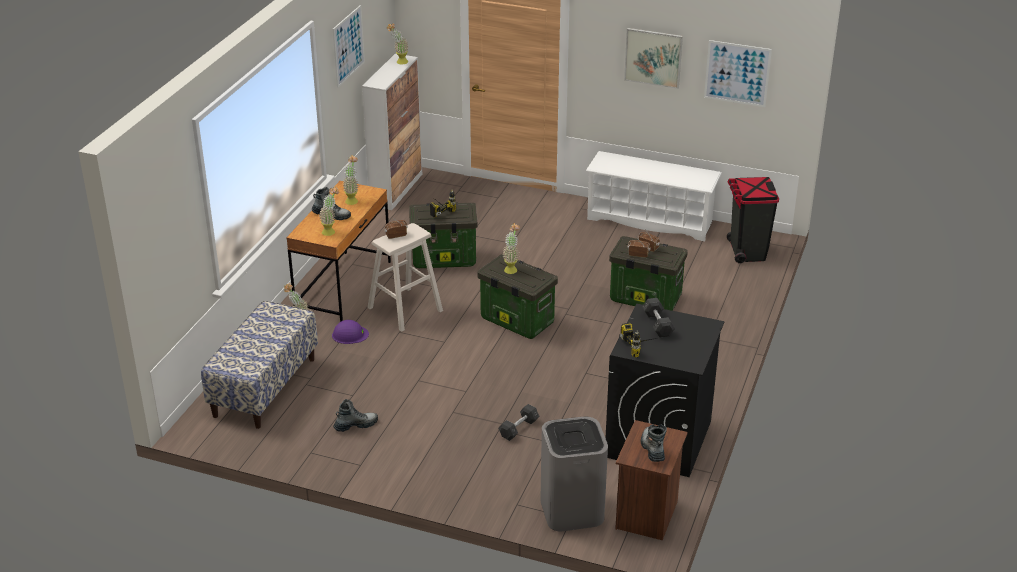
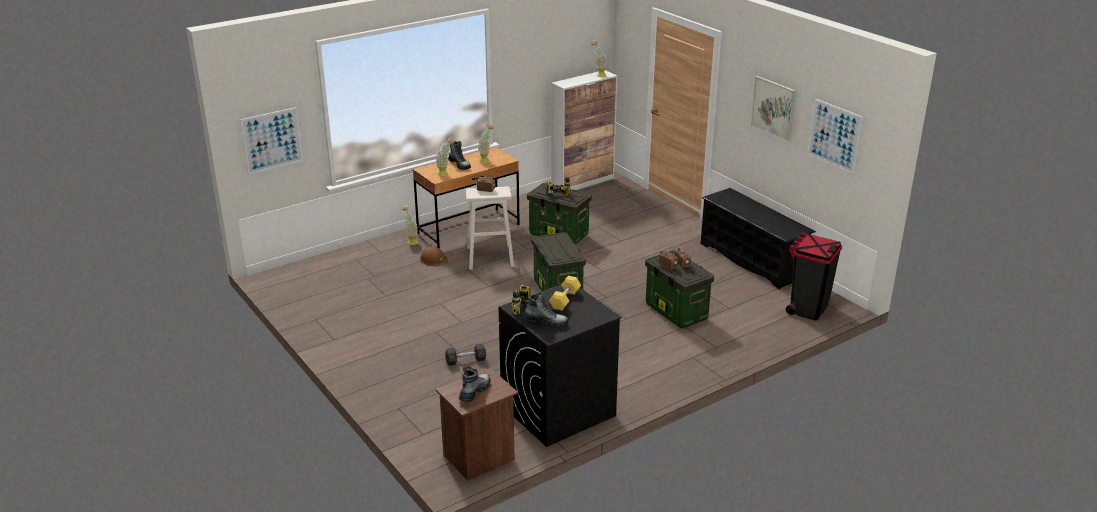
camera: 35 degrees right, 5 degrees down
bench [201,301,318,429] -> none
purple hard hat [332,320,369,344] -> brown hard hat [420,246,448,266]
picture [333,5,365,88] -> picture moved to [240,107,303,174]
boot [333,399,378,432] -> boot moved to [522,291,568,328]
potted plant [503,223,520,274] -> none
grey trash can [540,416,608,531] -> none
white shoe rack [586,151,722,241] -> black shoe rack [701,188,816,289]
grey dumbbell [642,298,675,338] -> yellow dumbbell [549,276,581,311]

